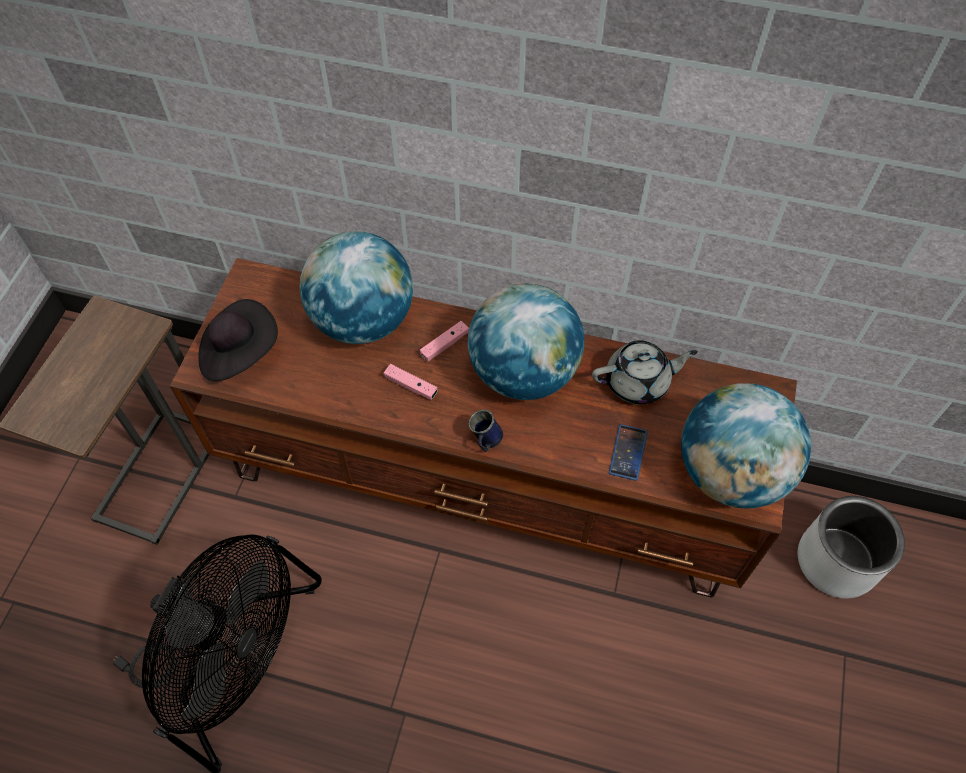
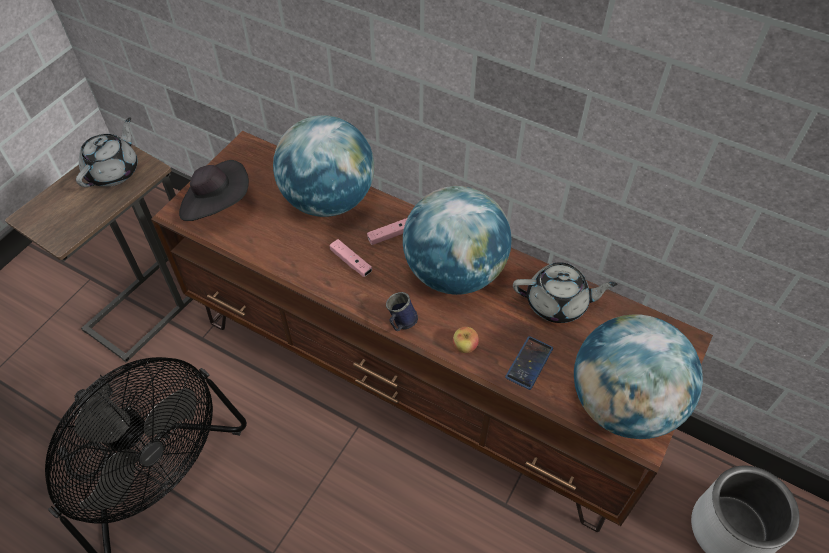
camera: 15 degrees right, 5 degrees down
none -> grey teapot [76,117,138,187]
none -> apple [453,327,479,353]

